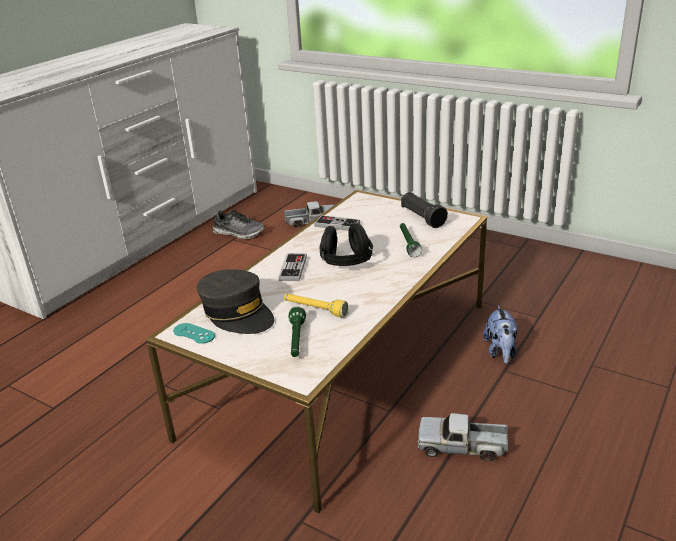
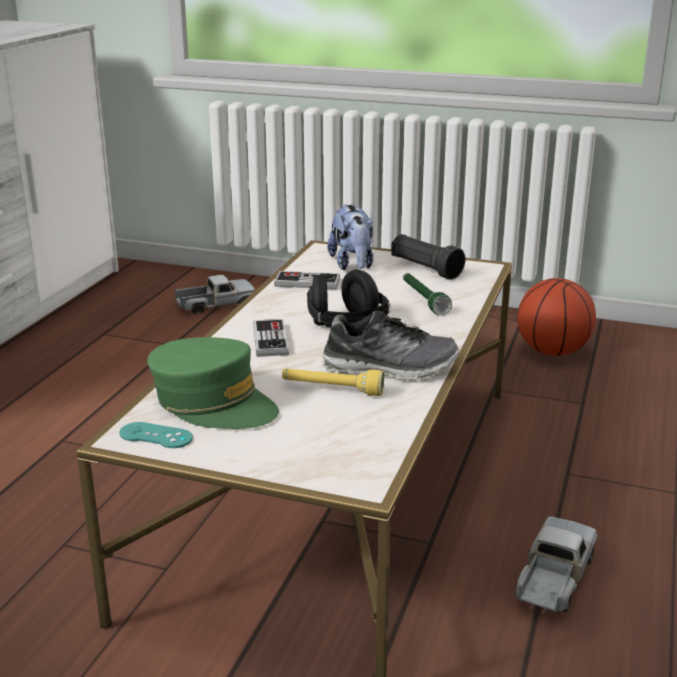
camera: 15 degrees left, 5 degrees down
grey cap [197,269,274,334] -> green cap [147,337,279,429]
shoe [213,210,265,239] -> shoe moved to [322,310,459,380]
green flashlight [289,307,306,357] -> none
toy truck [417,413,509,461] -> toy truck turned 120 degrees clockwise [516,517,598,614]
plush toy [483,305,517,364] -> plush toy moved to [327,204,374,270]
none -> basketball [517,278,596,356]

